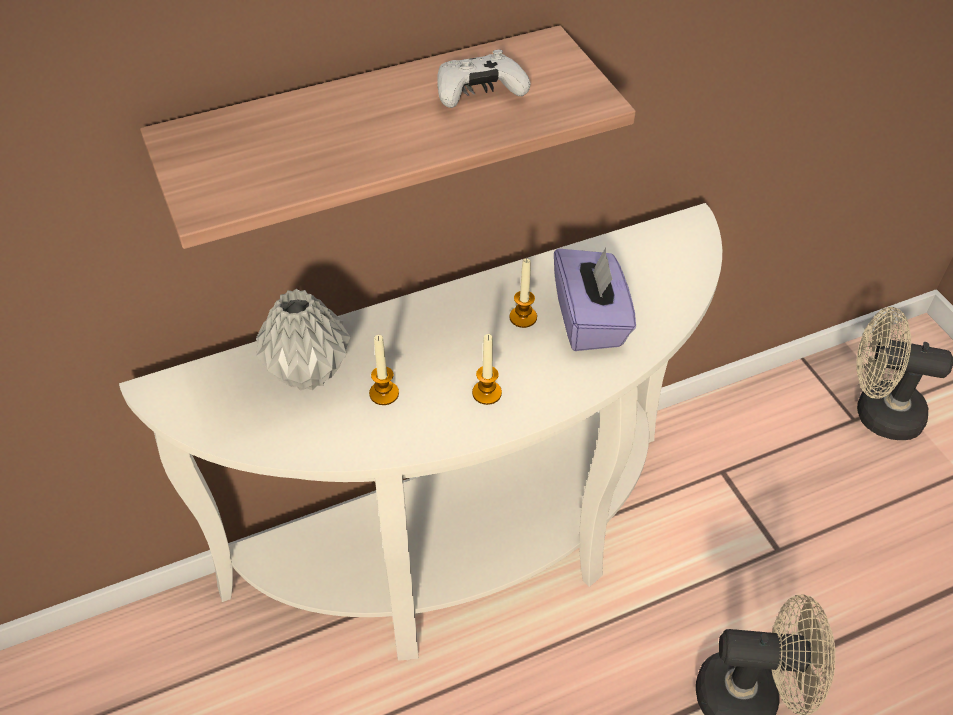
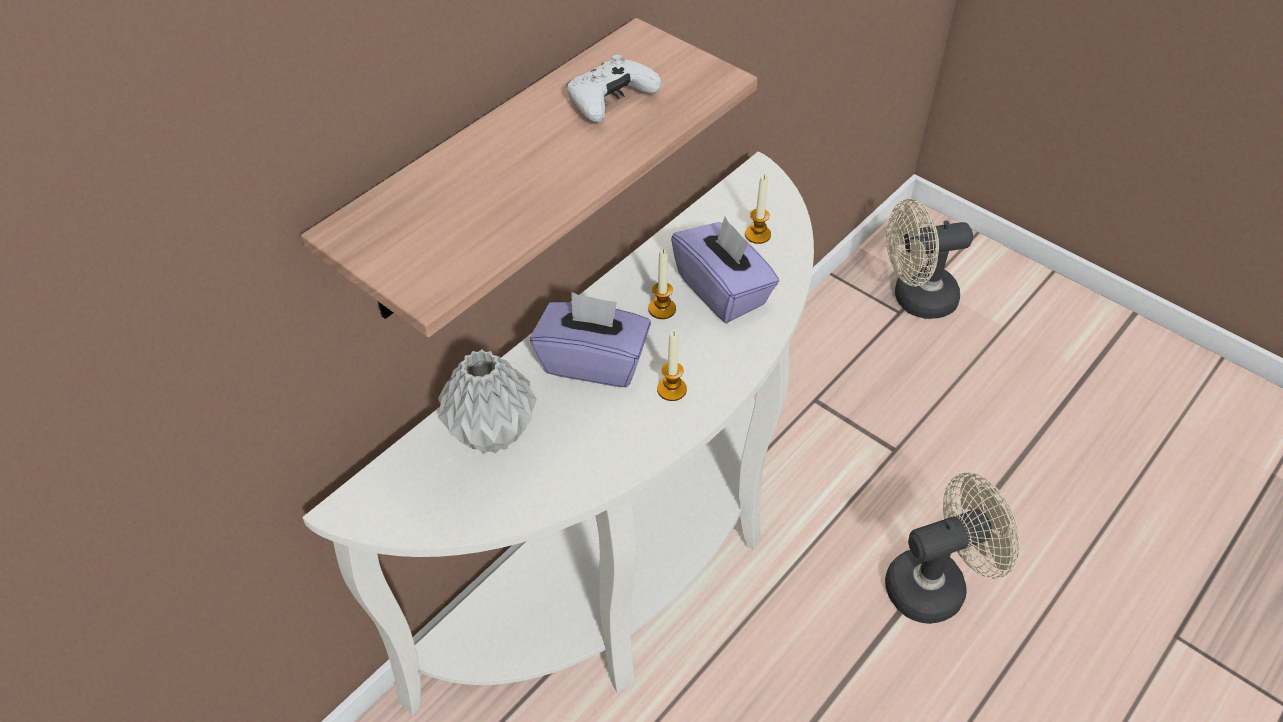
camera: 25 degrees left, 0 degrees up
candle [369,335,399,405] -> candle moved to [745,174,771,244]
none -> purple tissue box [530,292,651,387]

